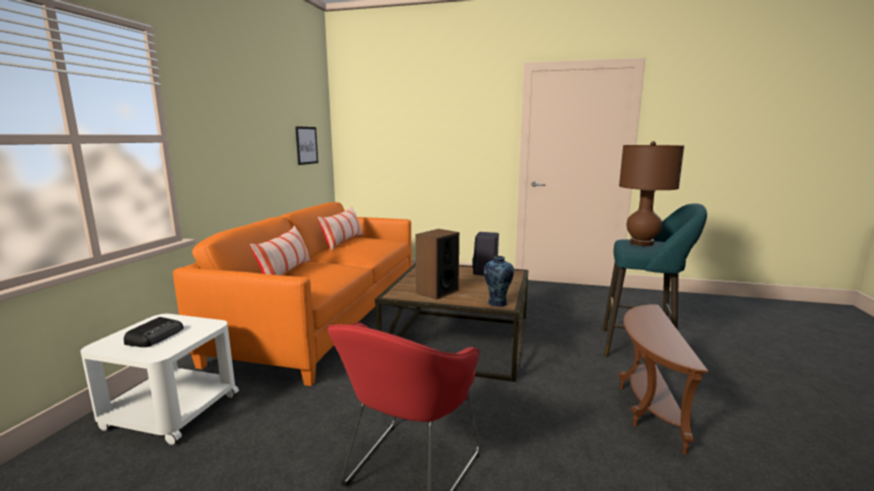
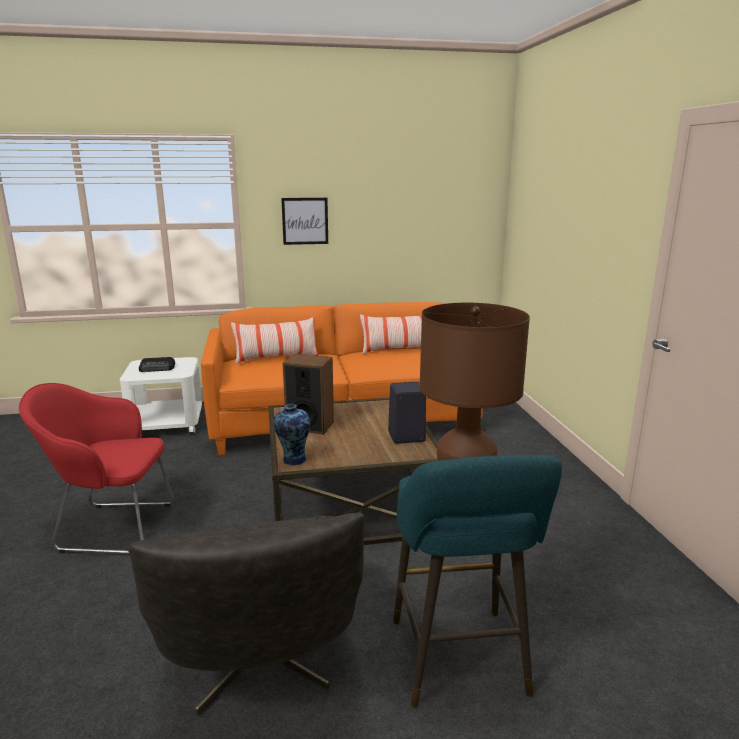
camera: 65 degrees right, 5 degrees up
picture [295,126,318,165] -> picture moved to [281,198,328,245]
brown side table [618,304,708,455] -> grey armchair [128,513,365,715]

